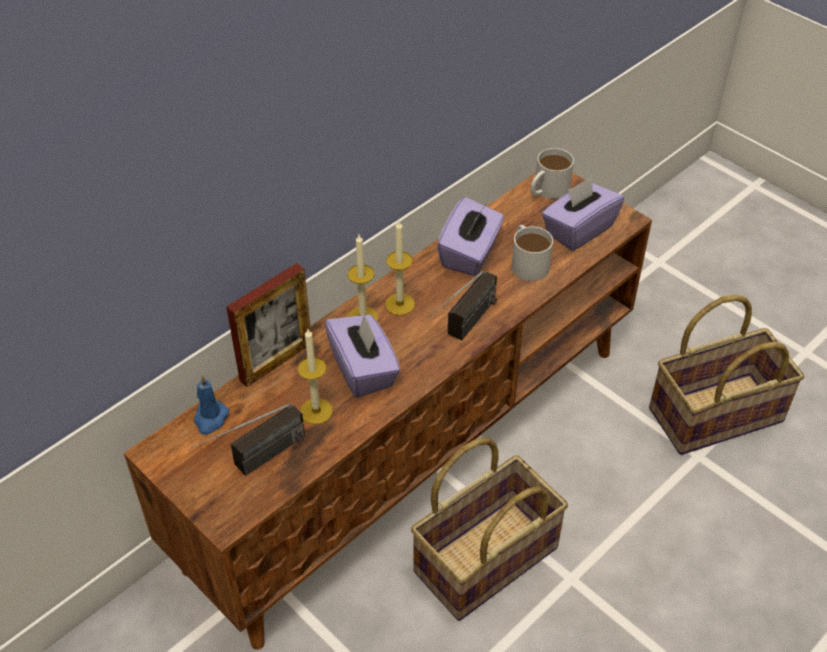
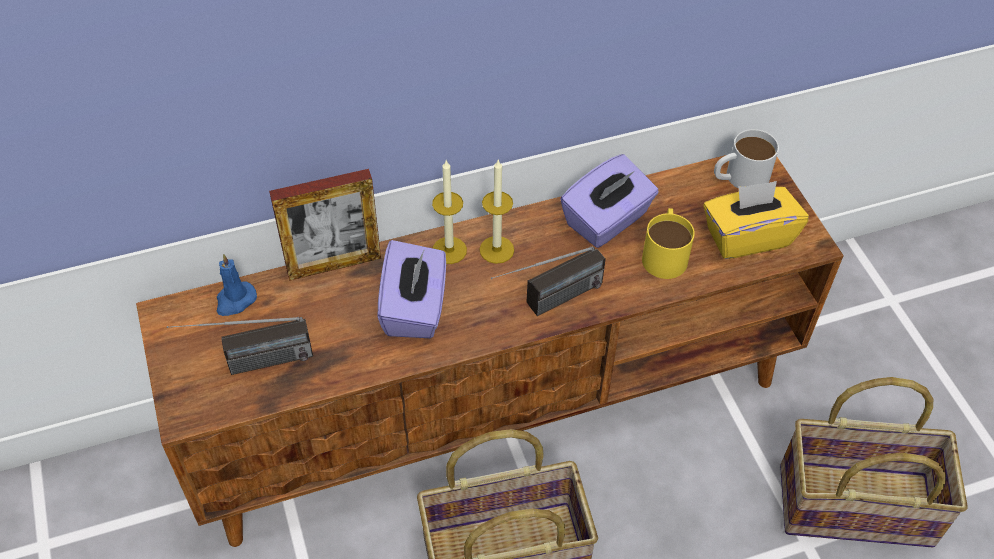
camera: 25 degrees right, 5 degrees up
candle [297,329,333,424] -> none
white mug [512,225,553,281] -> yellow mug [642,208,695,279]
purple tissue box [542,177,624,251] -> yellow tissue box [703,181,809,259]

